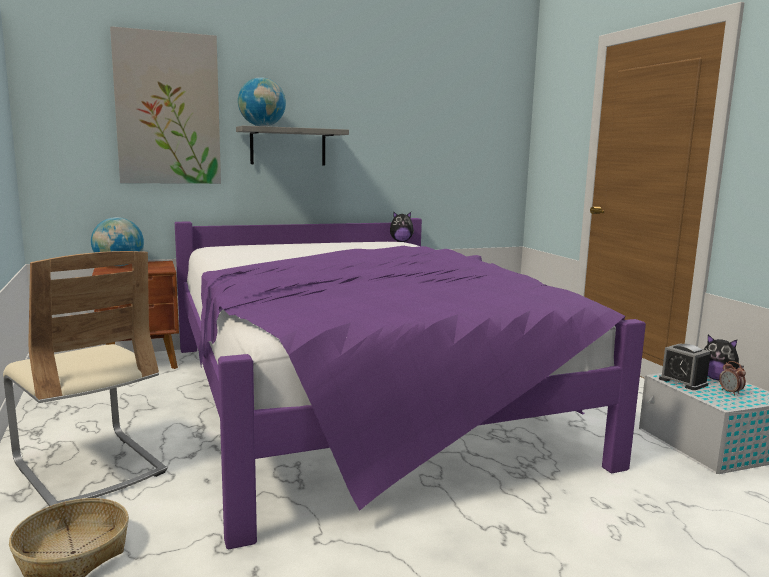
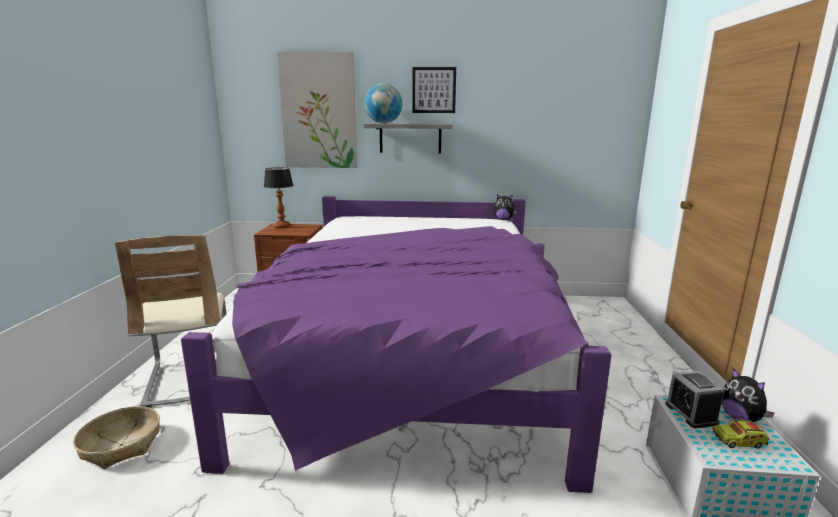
camera: 25 degrees right, 5 degrees up
globe [91,217,144,266] -> table lamp [264,167,294,229]
alarm clock [719,361,746,395] -> toy truck [712,418,770,449]
none -> picture [412,67,456,113]

